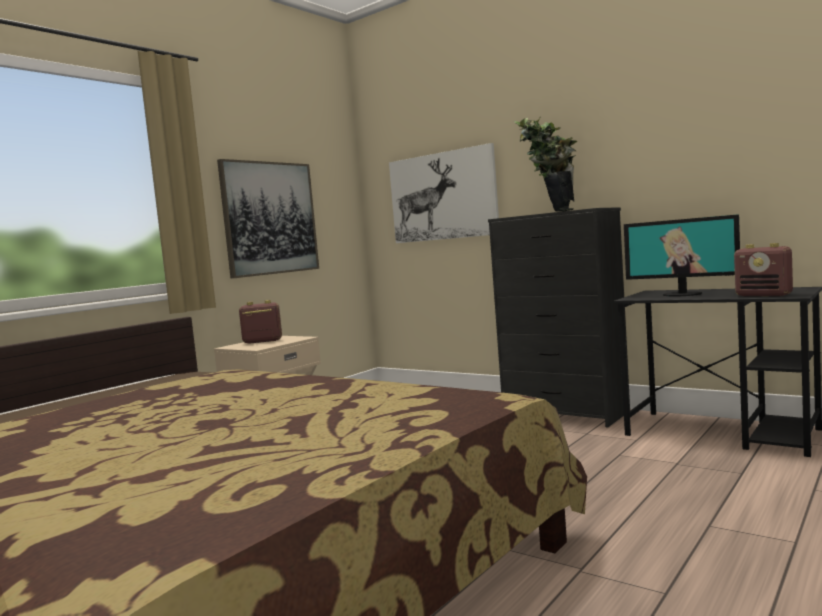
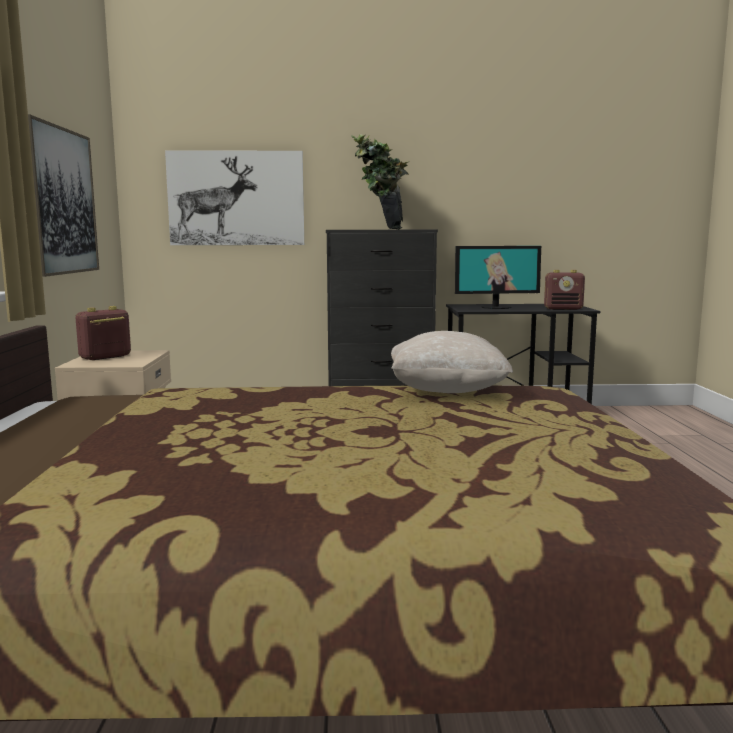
camera: 40 degrees left, 5 degrees up
none -> beige pillow [391,331,513,393]

